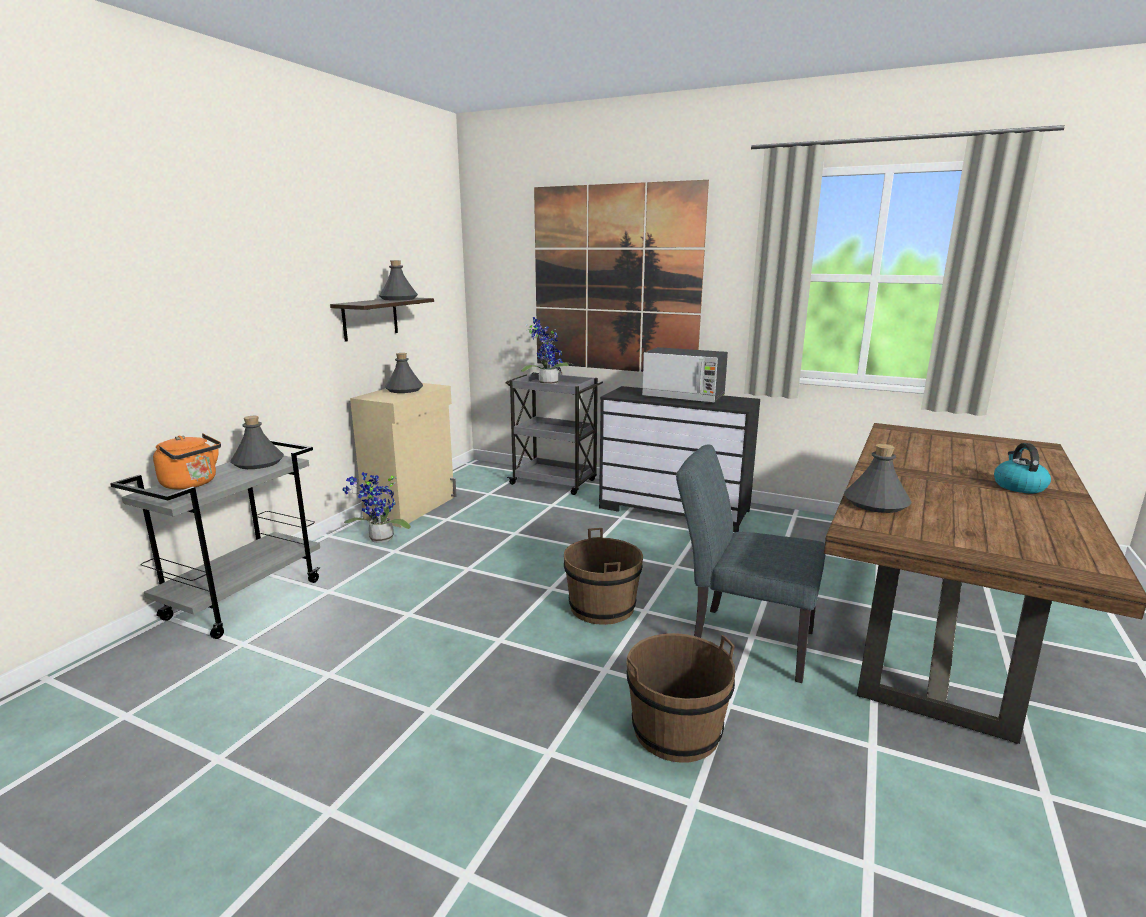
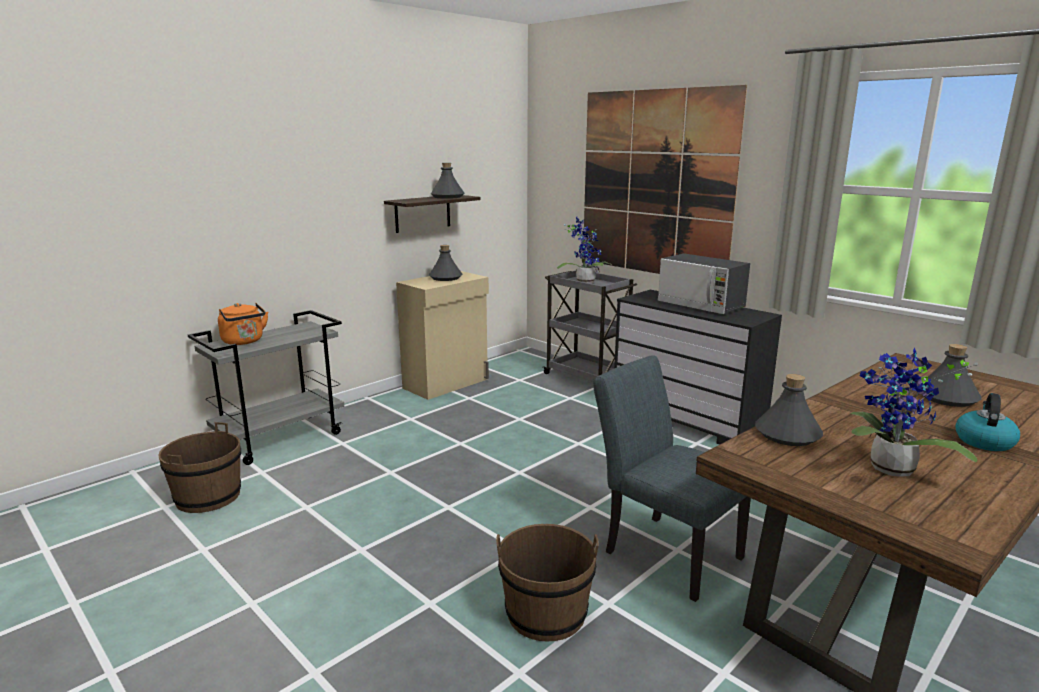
camera: 20 degrees right, 0 degrees up
grey bottle [230,416,284,469] -> grey bottle moved to [918,344,982,407]
potted plant [343,472,411,543] -> potted plant moved to [850,347,978,477]
brown bucket [564,528,643,625] -> brown bucket moved to [158,422,241,513]

